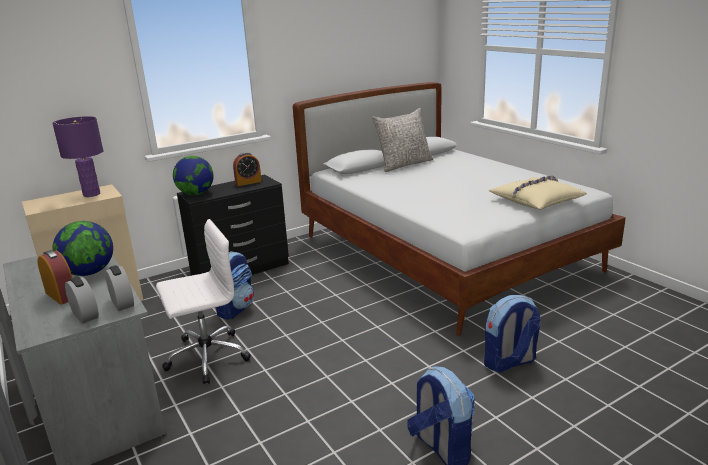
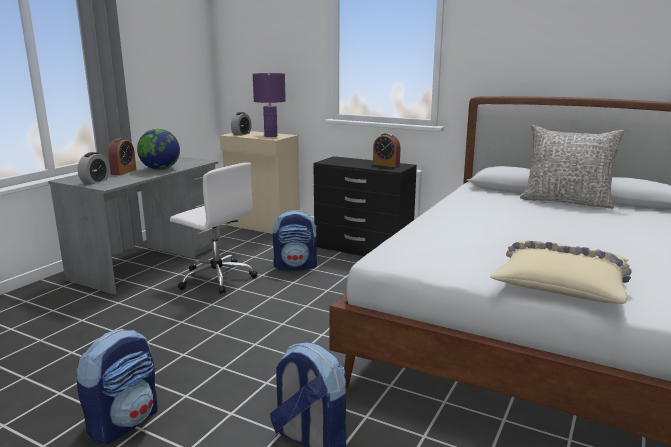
camera: 60 degrees right, 5 degrees down
alarm clock [105,265,134,311] -> alarm clock moved to [231,112,251,136]
globe [173,156,214,195] -> none

